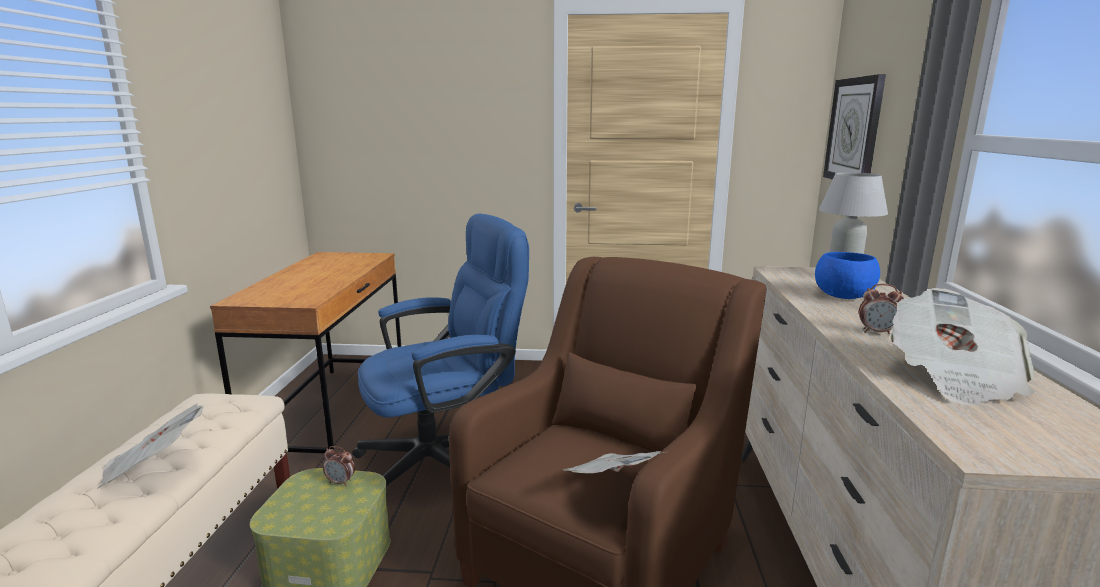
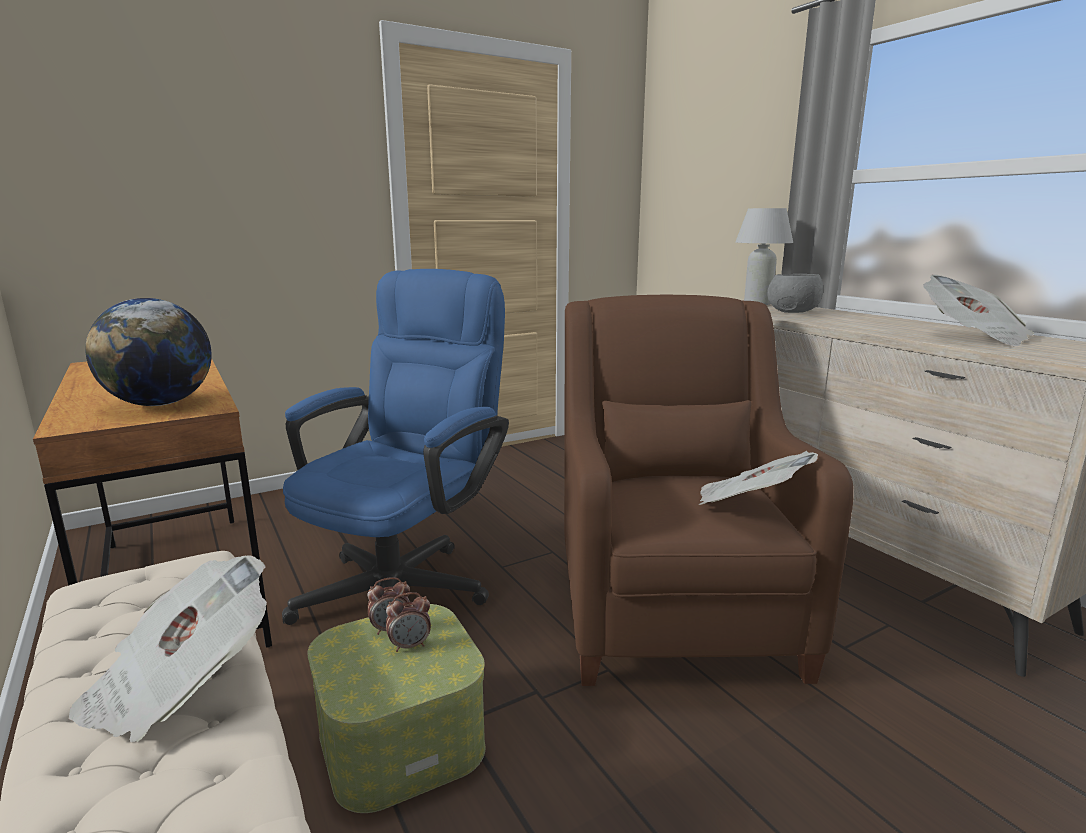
camera: 35 degrees left, 0 degrees up
blue bowl [815,252,880,299] -> grey bowl [767,274,823,313]
wall clock [823,74,886,180] -> none
alarm clock [859,284,904,335] -> alarm clock moved to [386,592,431,652]
none -> globe [85,298,212,406]

